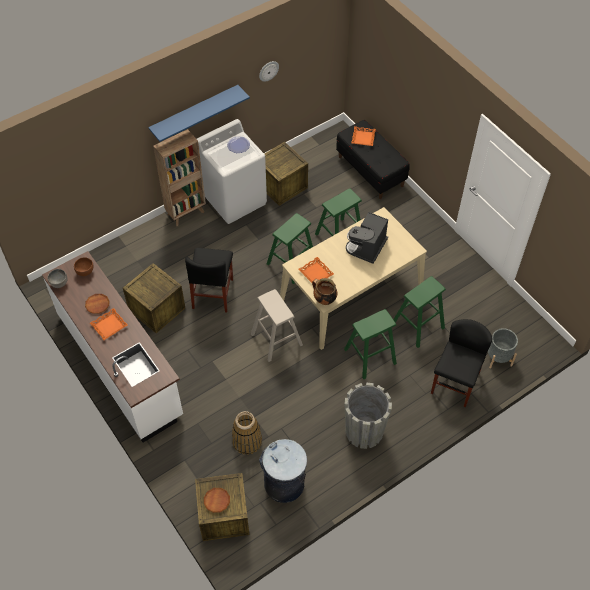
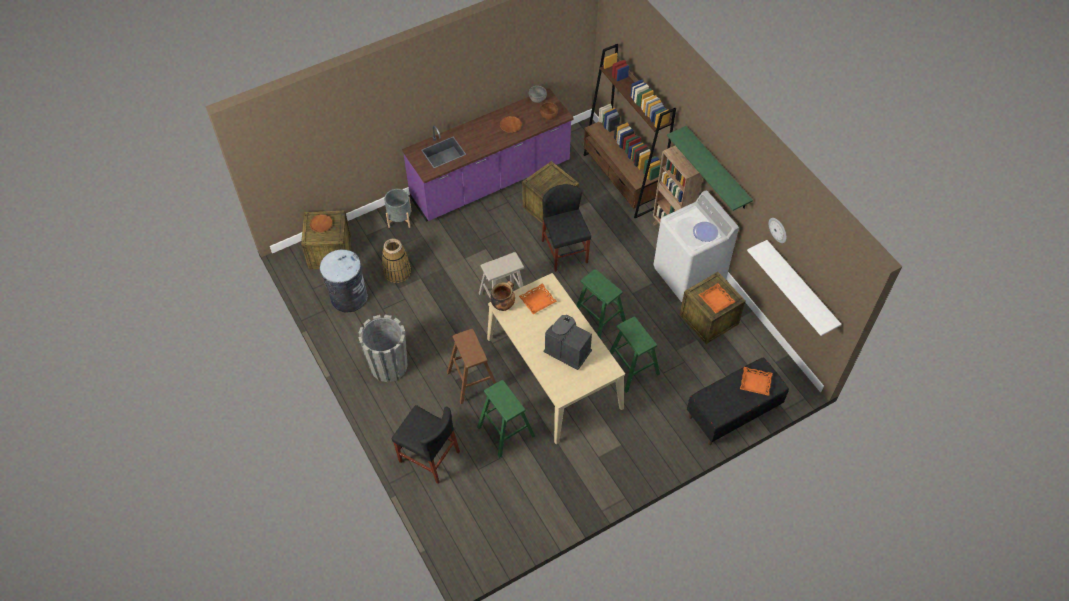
camera: 95 degrees right, 0 degrees up
white counter [42,251,183,442] -> purple counter [402,88,574,222]
orange tray [90,308,128,340] -> orange tray moved to [698,283,736,313]
blue shelf [148,85,250,142] -> green shelf [667,126,753,211]
black chair [185,248,233,312] -> black chair turned 60 degrees clockwise [542,184,591,272]
green stool [344,309,397,379] -> brown stool [447,329,496,404]
grey planter [488,328,518,368] -> grey planter moved to [384,189,412,228]
none -> brown bookcase [584,44,676,218]
none -> white shelf [747,240,841,336]

